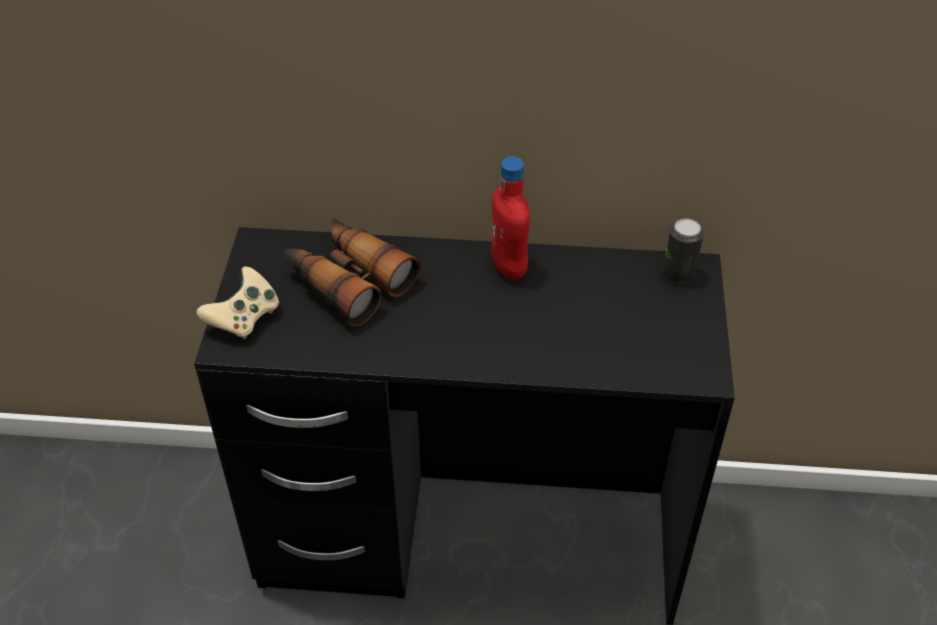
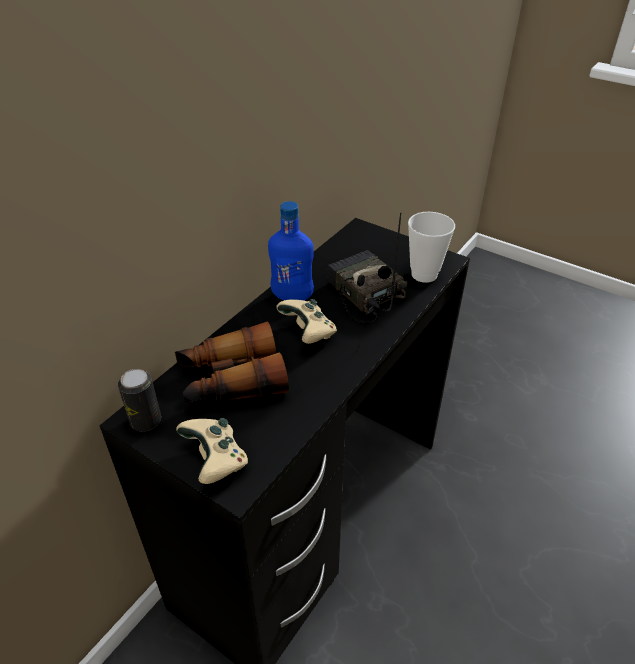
camera: 60 degrees left, 5 degrees down
red bottle [491,157,530,280] -> blue bottle [268,201,314,301]
can [663,218,704,284] -> can moved to [118,369,161,431]
none -> beige game controller [276,299,337,344]
none -> radio [328,213,407,325]
none -> cup [408,212,455,283]

